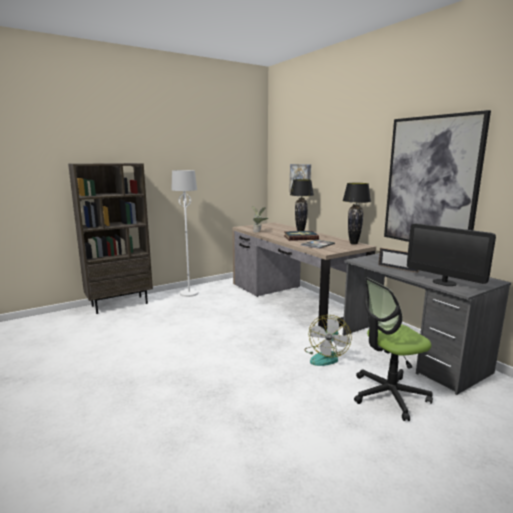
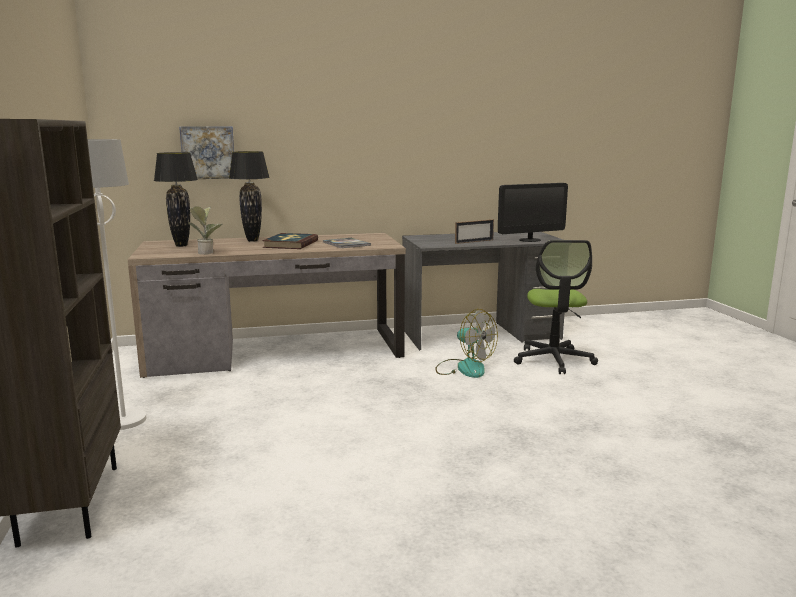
camera: 70 degrees left, 0 degrees up
black table lamp [343,183,371,245] -> black table lamp moved to [154,152,198,247]
picture [384,110,491,242] -> none

